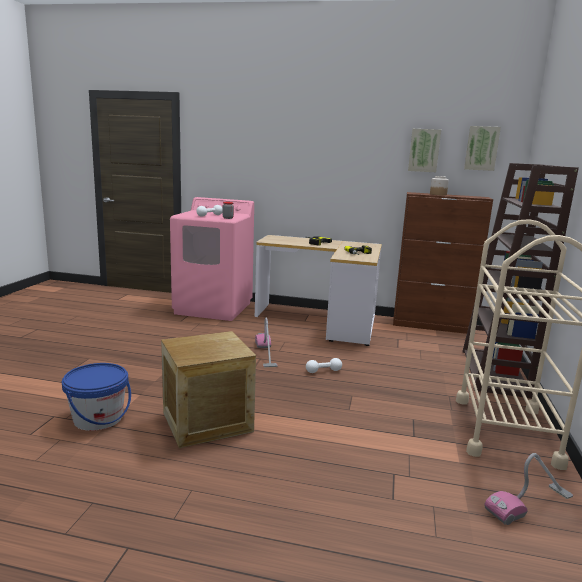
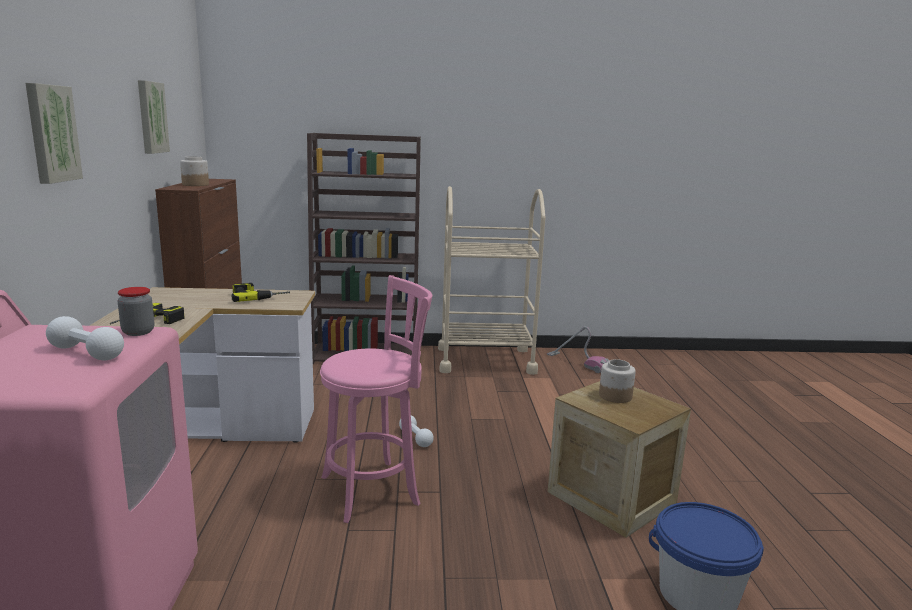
camera: 105 degrees left, 0 degrees up
vacuum cleaner [255,317,278,367] -> pink stool [320,275,432,523]
picture [464,126,501,171] -> picture moved to [25,83,83,184]
none -> jar [599,359,636,403]

